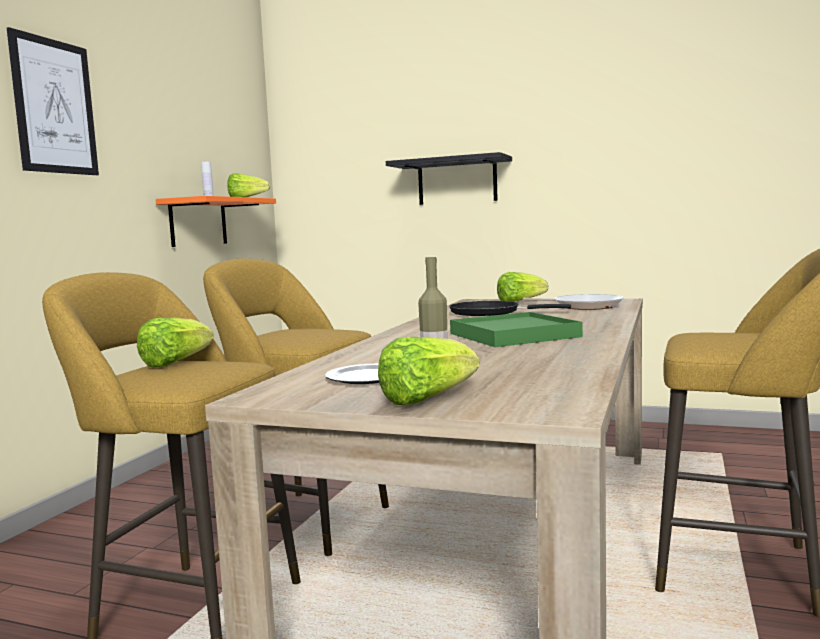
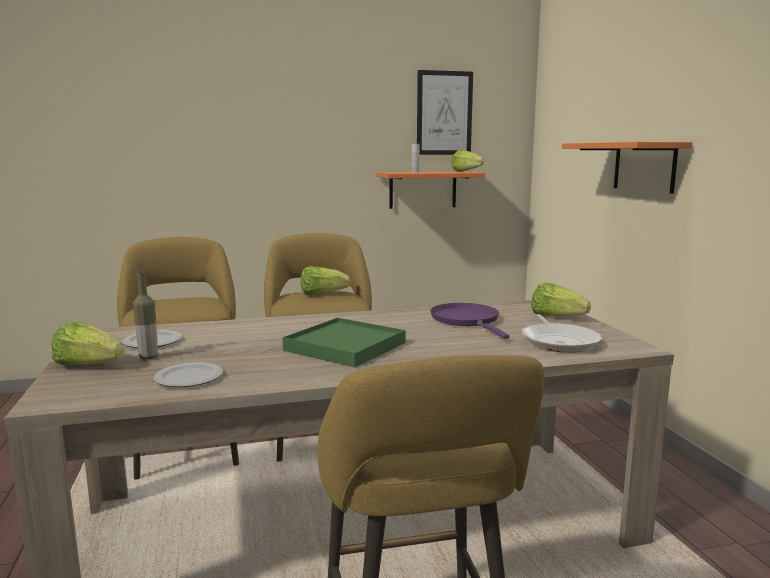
camera: 55 degrees right, 5 degrees up
picture [7,27,99,175] -> picture moved to [417,70,473,155]
lettuce [137,318,214,368] -> lettuce moved to [301,266,350,295]
black shelf [386,152,512,205] -> orange shelf [562,142,692,194]
black frying pan [449,301,571,316] -> purple frying pan [430,303,509,339]
none -> plate [153,363,223,387]

